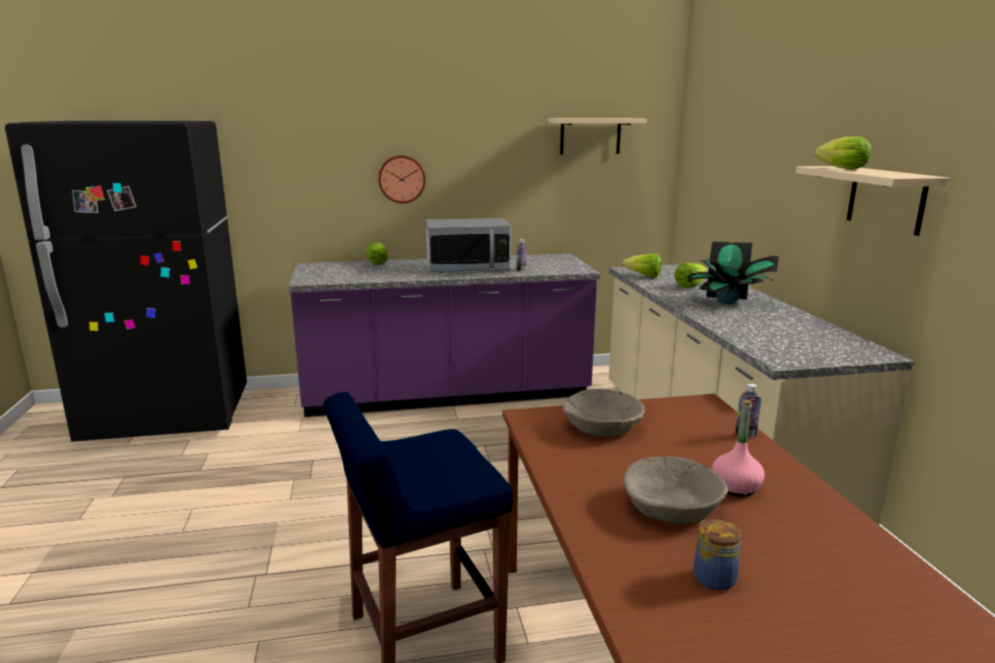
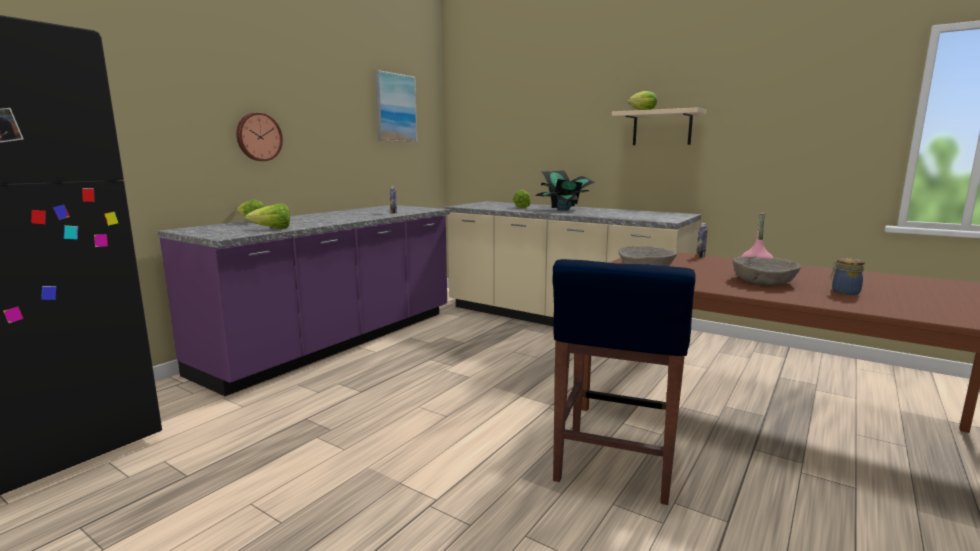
camera: 45 degrees left, 5 degrees down
microwave [426,218,511,273] -> none
beige shelf [548,118,647,155] -> picture [375,70,417,142]
lettuce [622,253,662,277] -> lettuce moved to [245,203,290,229]

